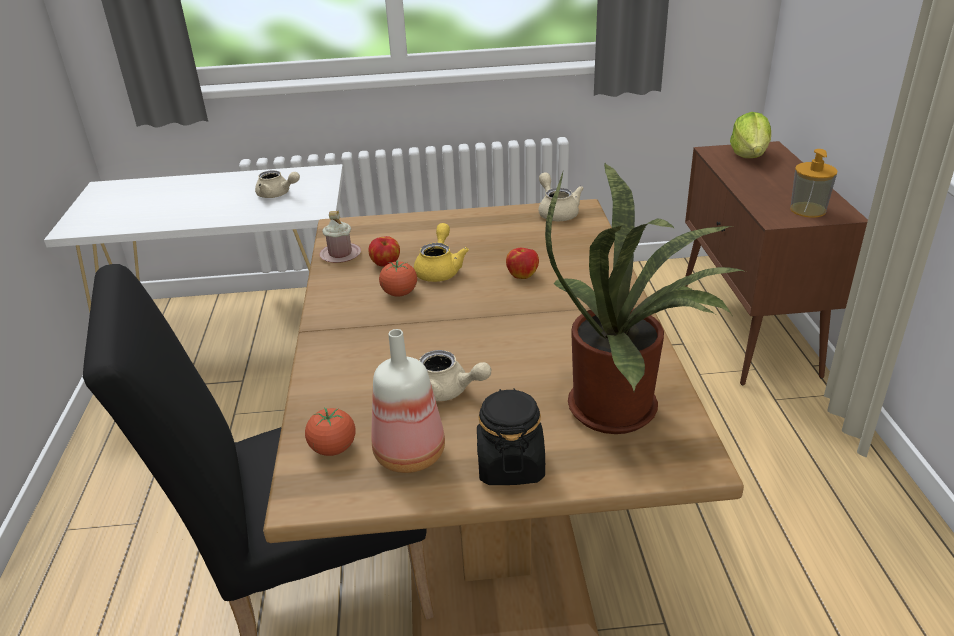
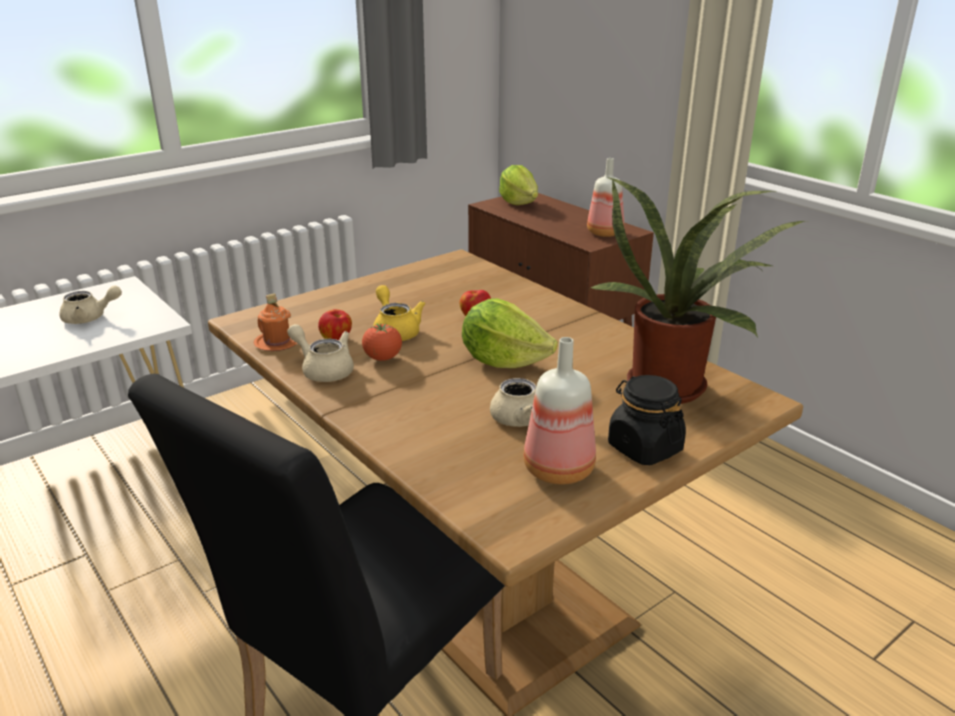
camera: 35 degrees left, 5 degrees down
tomato [305,408,355,456] -> none
pink mug [319,211,361,263] -> orange mug [254,293,297,351]
beige teapot [539,172,583,221] -> beige teapot moved to [287,324,354,382]
soap dispenser [790,149,838,217] -> bottle [587,158,624,237]
none -> lettuce [462,298,558,368]

